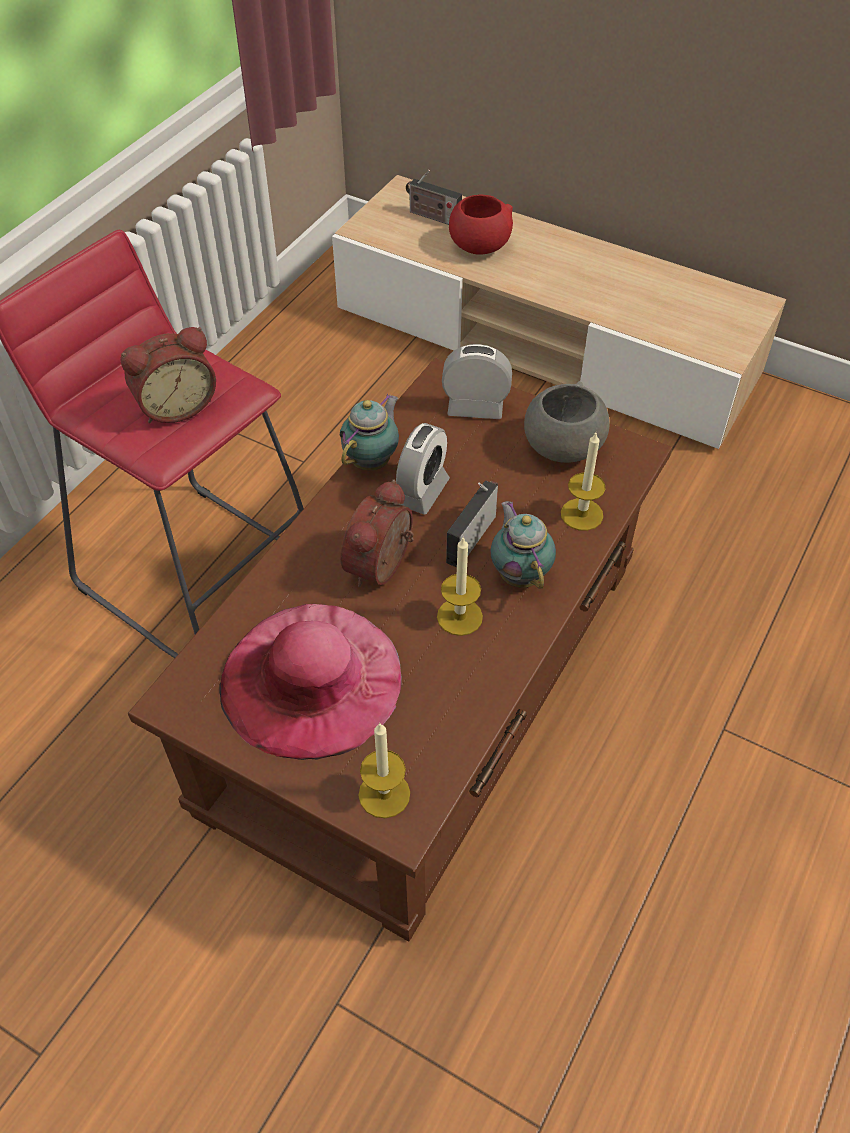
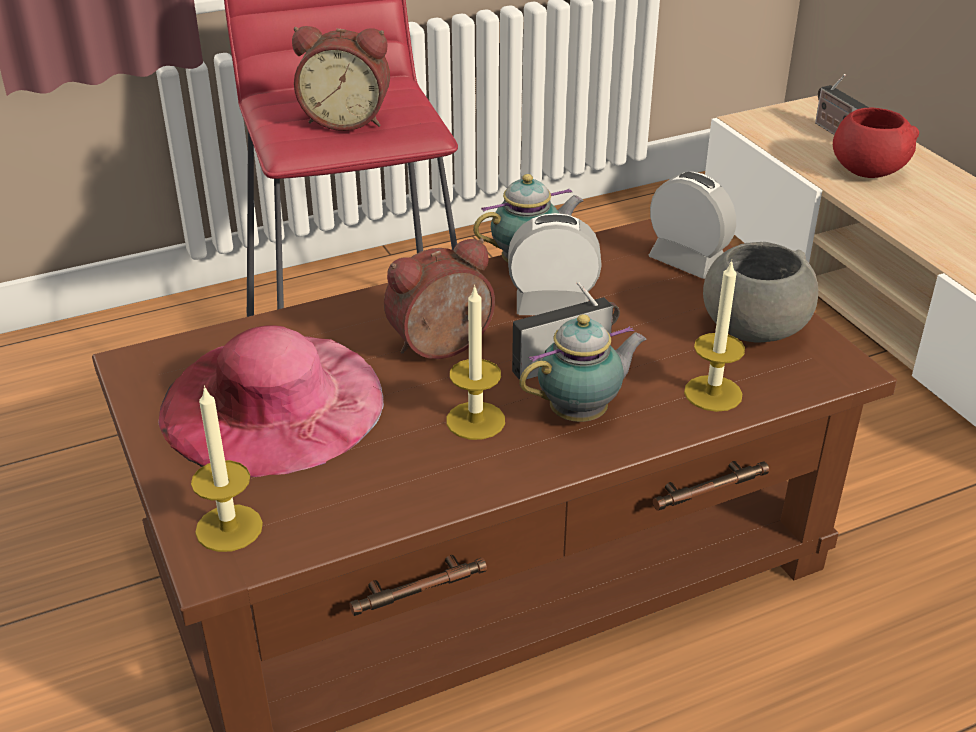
camera: 35 degrees right, 15 degrees down
alarm clock [396,423,450,515] -> alarm clock turned 150 degrees counterclockwise [508,213,602,315]
teapot [490,501,556,589] -> teapot turned 45 degrees clockwise [519,314,647,422]

